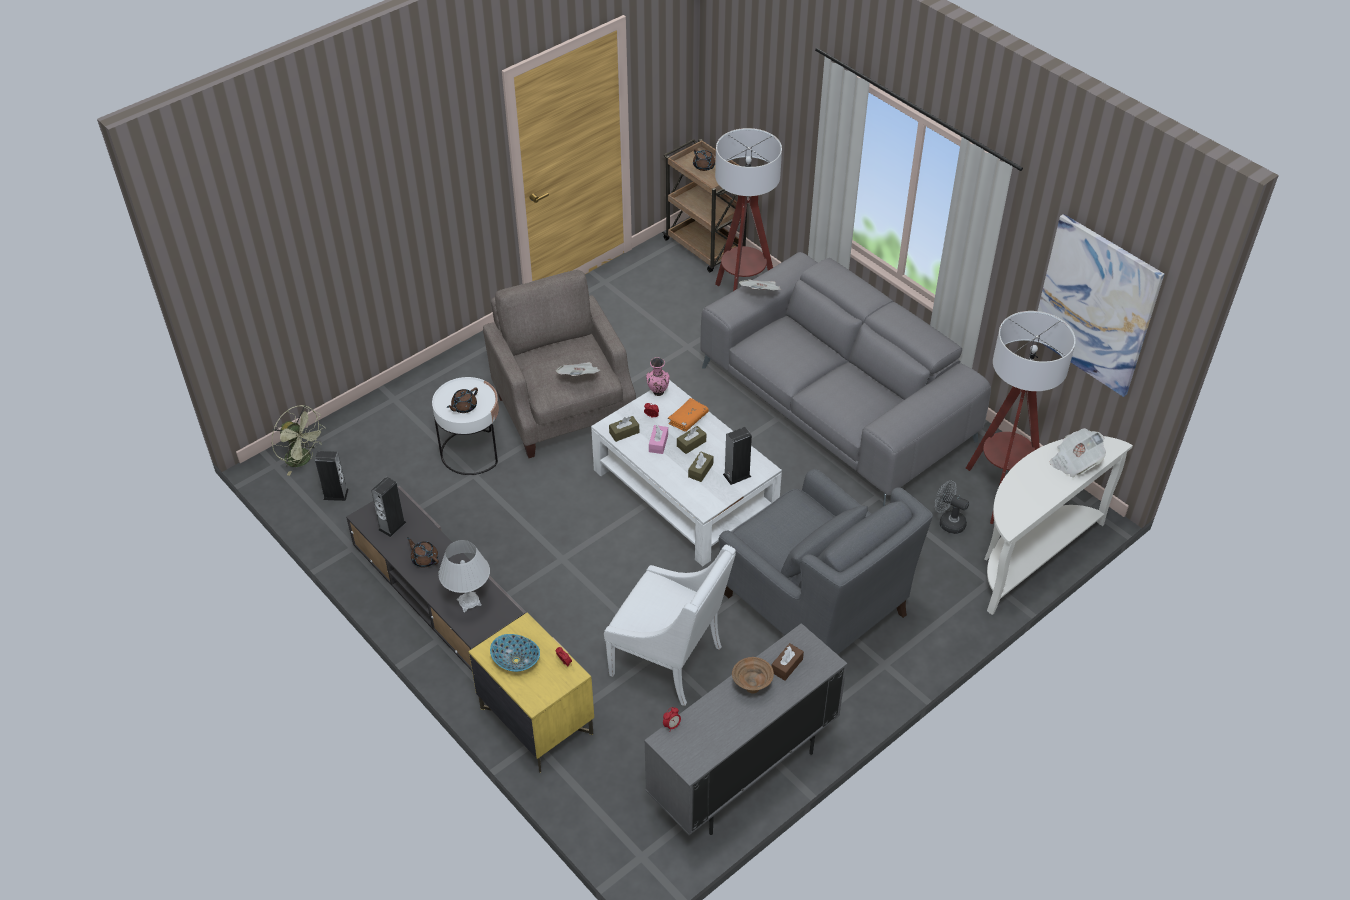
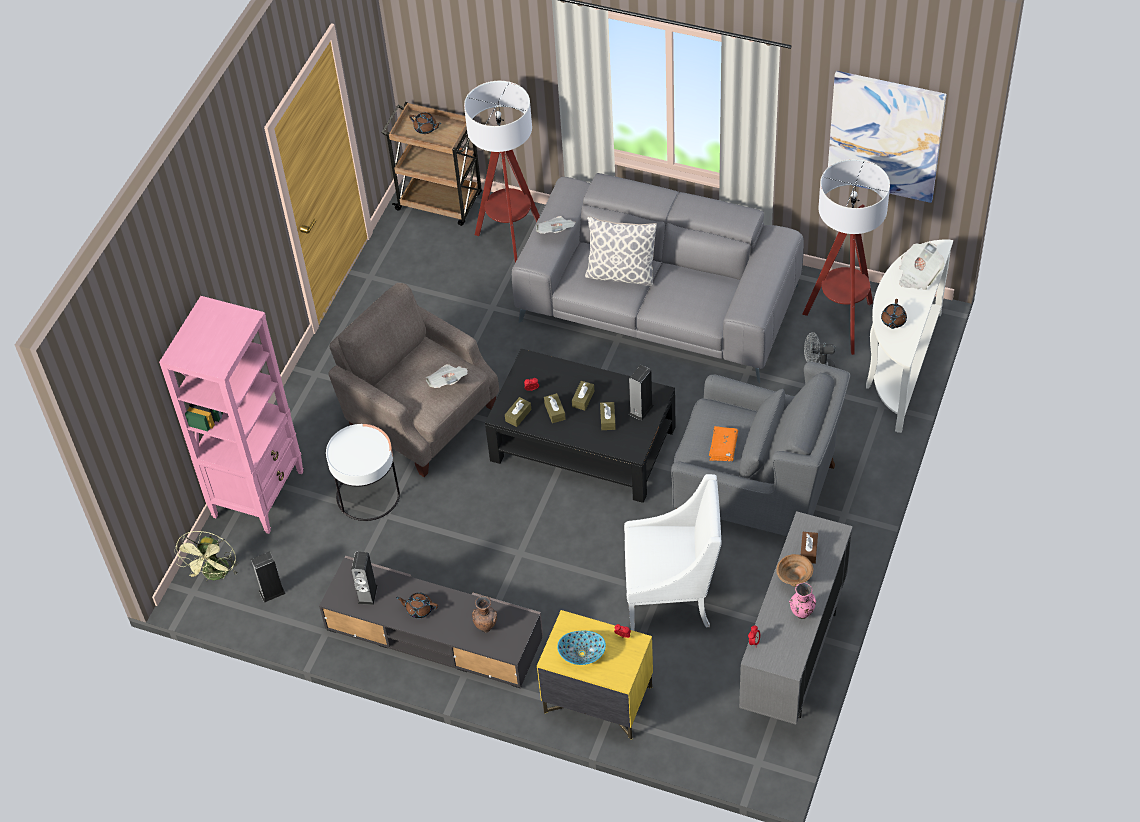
camera: 25 degrees left, 5 degrees up
green fan [272,405,325,476] -> green fan turned 90 degrees clockwise [174,531,239,581]
white table lamp [438,540,490,613] -> brown vase [472,596,497,633]
brown teapot [447,388,478,413] -> brown teapot moved to [881,299,907,329]
white coffee table [591,380,782,566] -> black coffee table [485,348,676,503]
pink vase [646,358,670,396] -> pink vase moved to [789,582,816,619]
pink tissue box [649,425,668,454] -> brown tissue box [544,393,566,423]
orange book [668,398,709,432] -> orange book moved to [709,426,738,461]
none -> pink bookcase [159,296,304,534]
none -> pillow [585,216,657,286]

